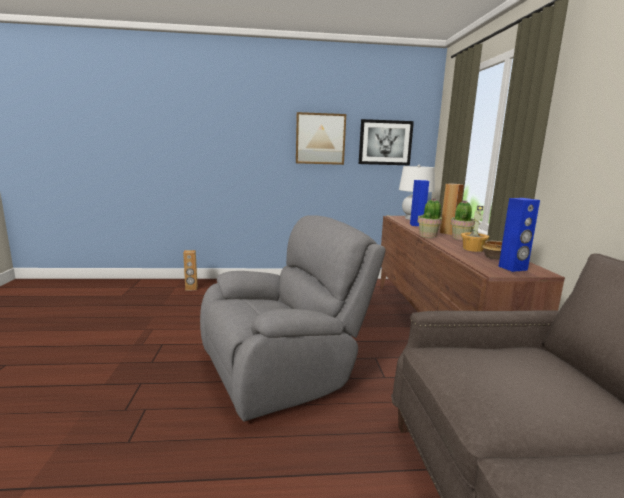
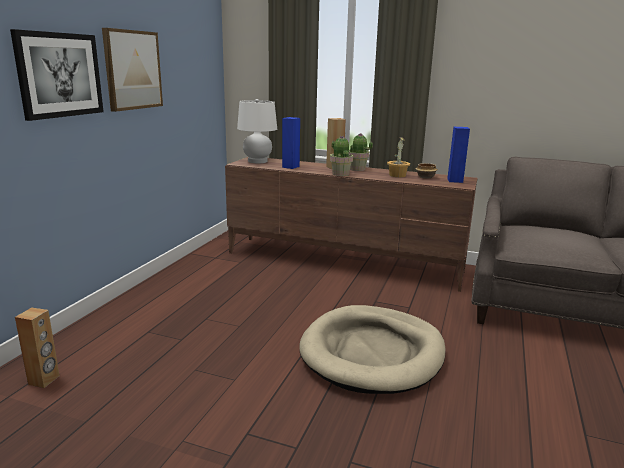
camera: 65 degrees left, 5 degrees up
grey armchair [200,215,386,422] -> beige dog bed [299,305,446,394]
picture [359,119,414,165] -> picture moved to [10,29,104,121]

